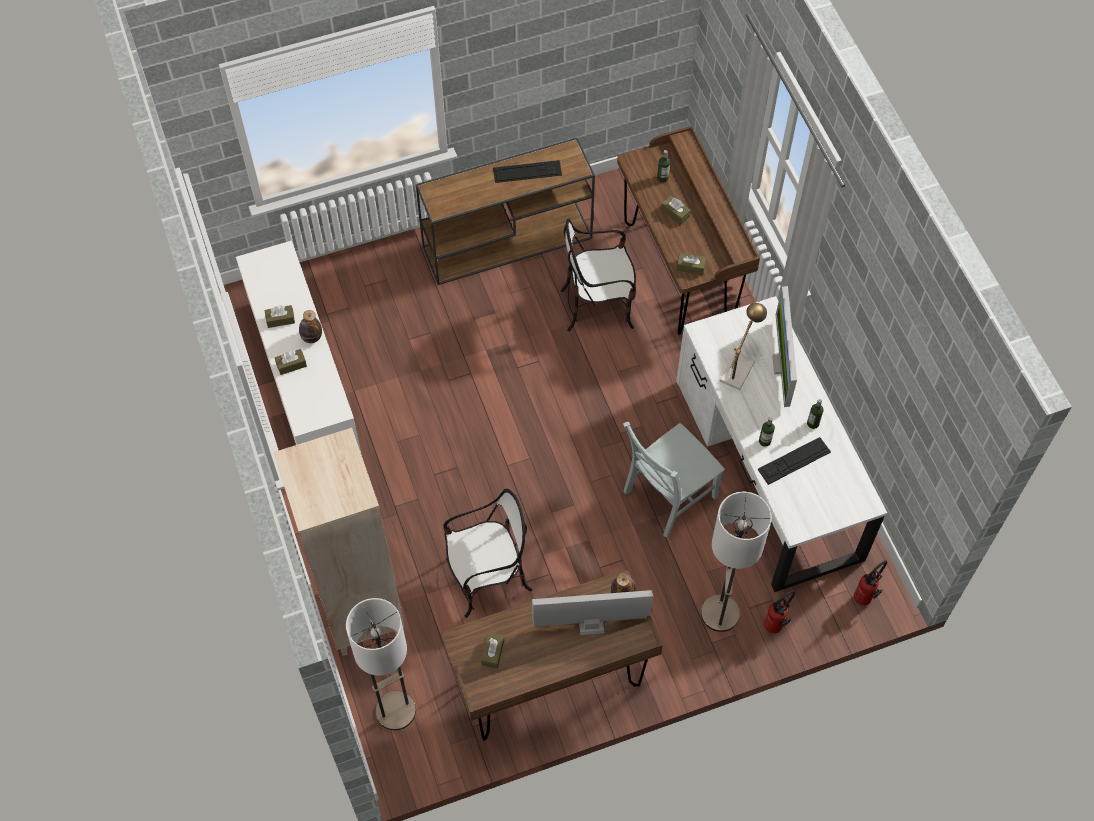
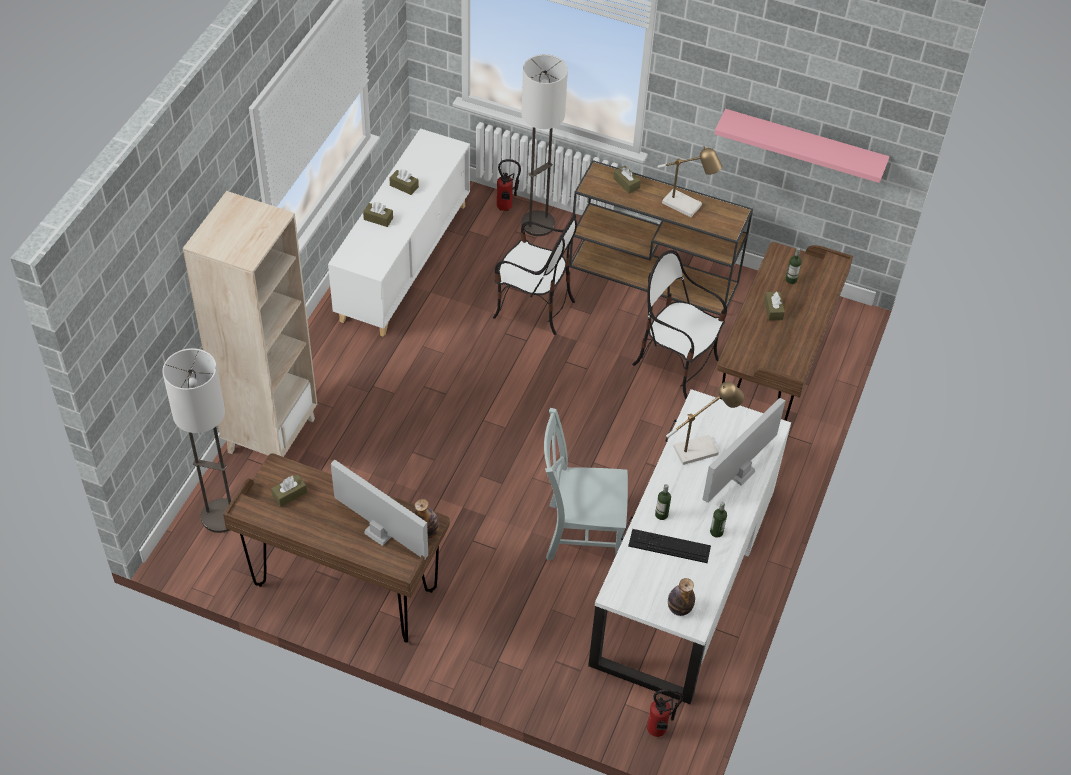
camera: 40 degrees right, 10 degrees down
bottle [299,310,322,343] -> bottle moved to [668,578,695,616]
chair [443,489,532,618] -> chair moved to [493,214,577,335]
keyboard [493,160,562,183] -> table lamp [658,146,722,217]
brown tissue box [676,253,706,275] -> brown tissue box moved to [613,166,641,194]
floor lamp [701,492,772,632] -> floor lamp moved to [521,54,568,236]
fire extinguisher [764,590,796,633] -> fire extinguisher moved to [497,159,521,211]
none -> pink shelf [714,109,889,183]

